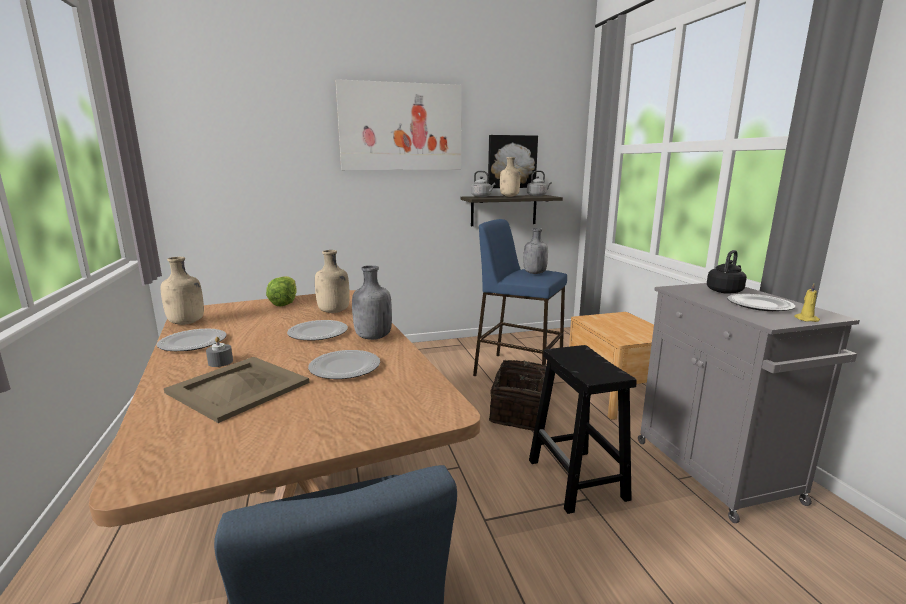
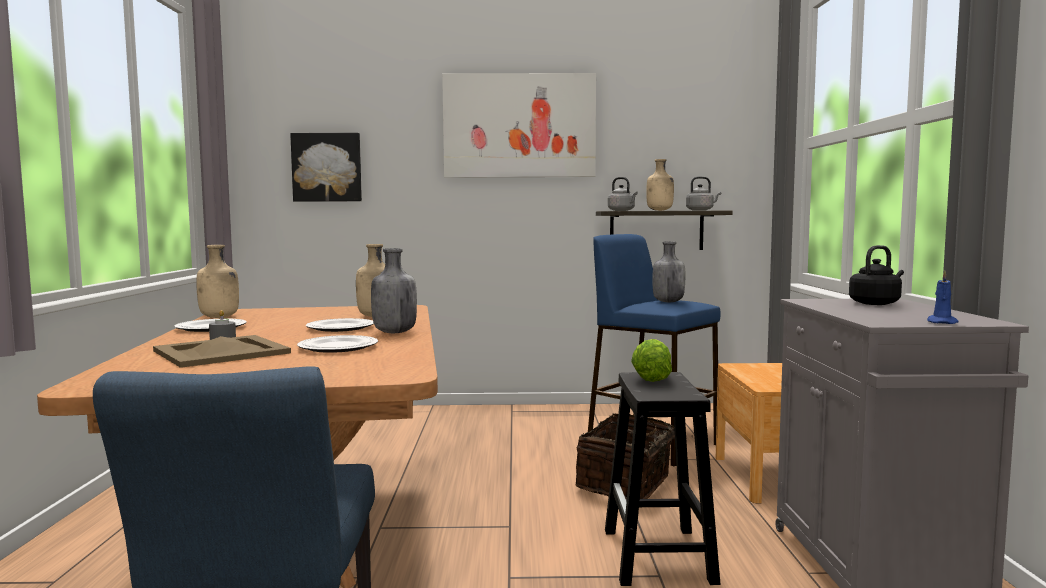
camera: 15 degrees right, 10 degrees down
lettuce [266,276,297,307] -> lettuce moved to [631,339,672,382]
picture [488,135,538,188] -> picture moved to [290,133,362,202]
plate [727,294,795,311] -> none
yellow candle [794,283,820,322] -> blue candle [927,271,959,324]

